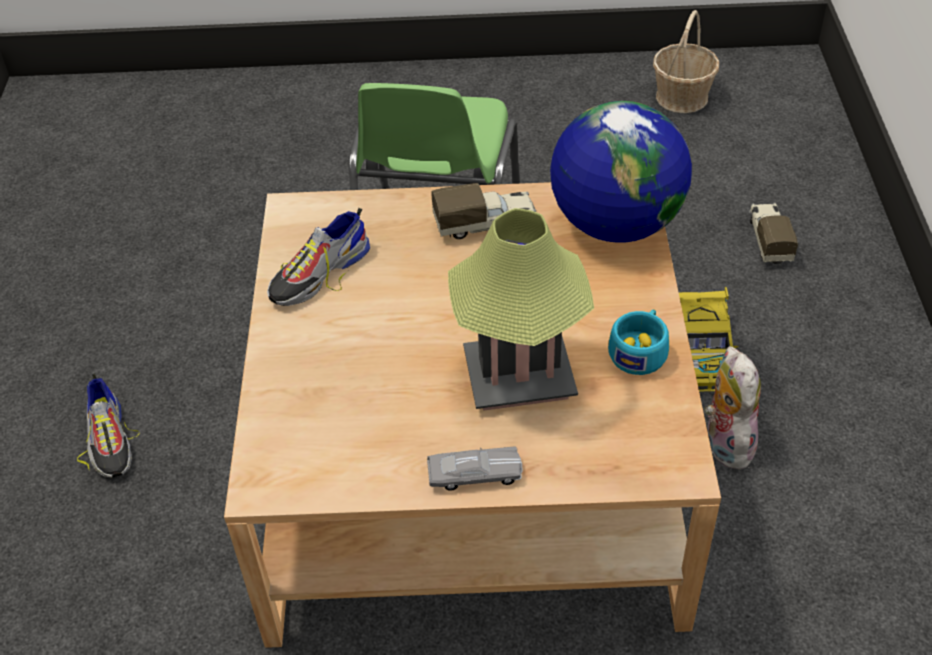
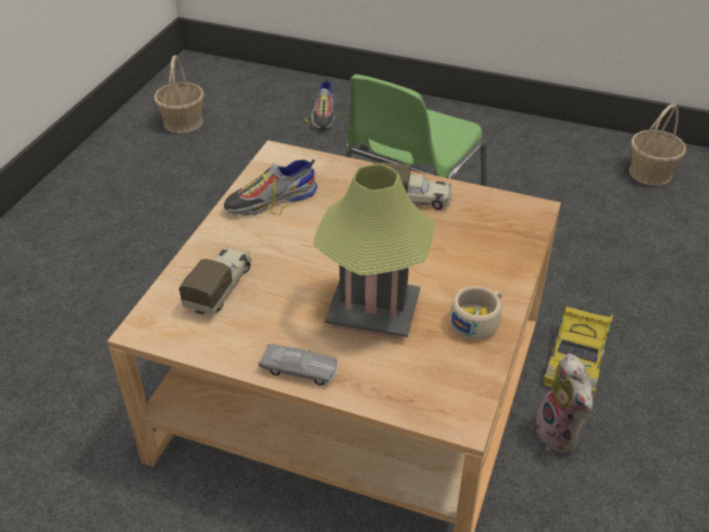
camera: 20 degrees right, 5 degrees down
shoe [77,373,139,478] -> shoe moved to [304,79,341,129]
globe [550,101,692,243] -> none
turquoise cup [608,310,669,375] -> beige cup [450,286,502,340]
plush toy [704,346,761,470] -> plush toy turned 150 degrees clockwise [536,353,594,454]
toy truck [749,203,798,265] -> toy truck moved to [179,246,252,316]
none -> basket [154,55,204,133]

